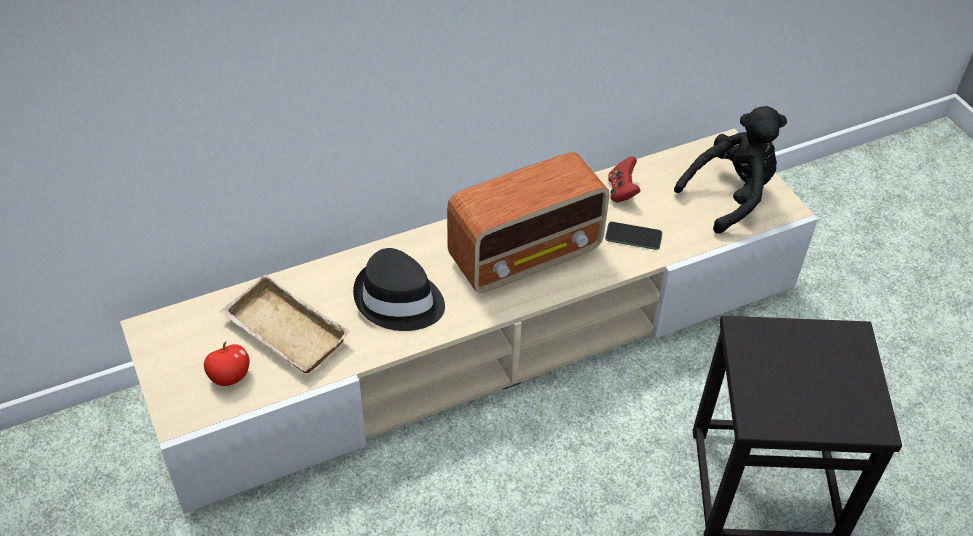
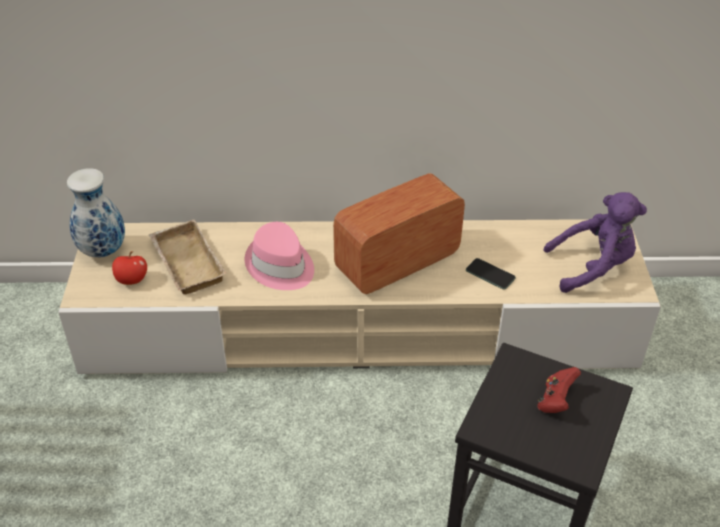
camera: 25 degrees right, 5 degrees down
black hat [353,248,445,331] -> pink hat [245,222,314,290]
radio [447,152,609,293] -> radio turned 150 degrees clockwise [333,173,465,294]
red game controller [608,157,641,202] -> red game controller moved to [537,367,581,413]
black plush toy [674,106,787,234] -> purple plush toy [543,192,647,293]
none -> vase [67,168,125,257]

